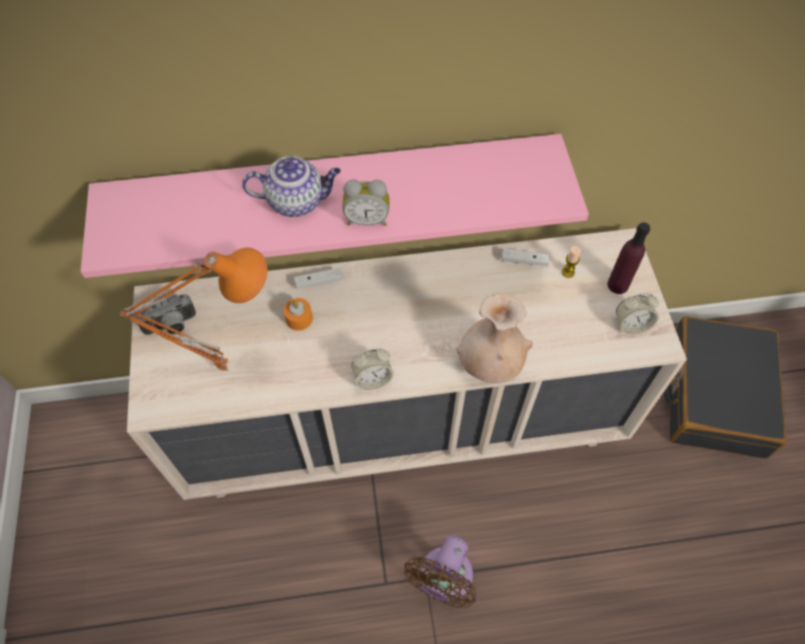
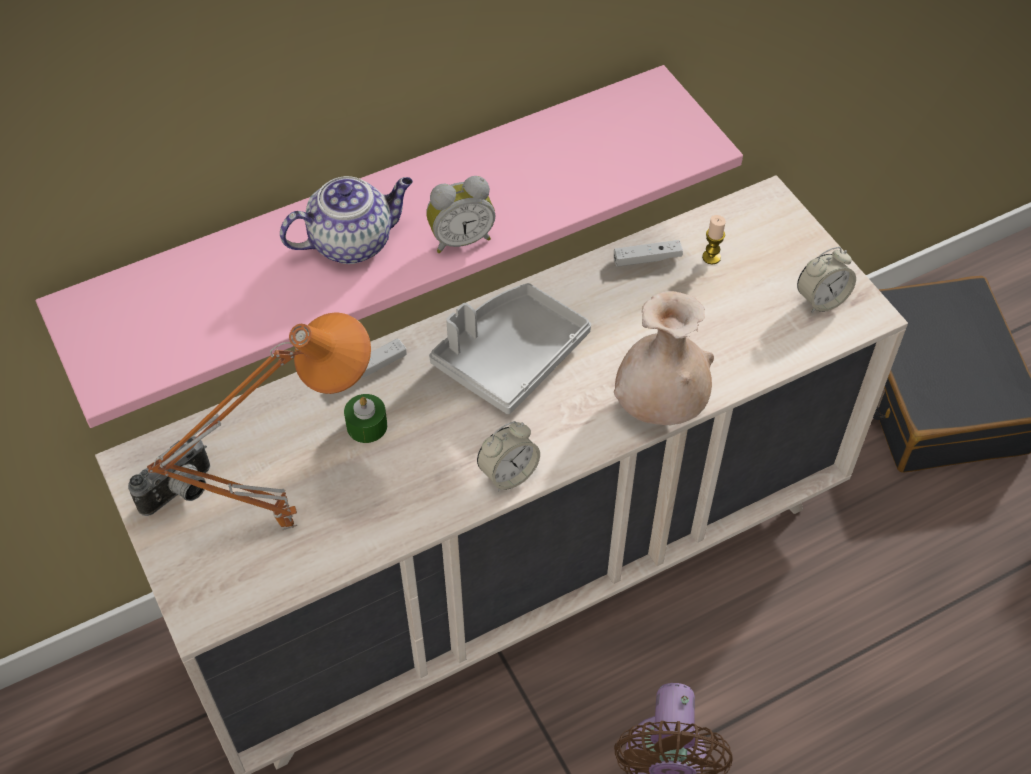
camera: 20 degrees left, 5 degrees down
orange candle [283,298,313,331] -> green candle [344,394,387,443]
purple bottle [607,222,650,294] -> none
none -> grey tray [429,283,591,414]

